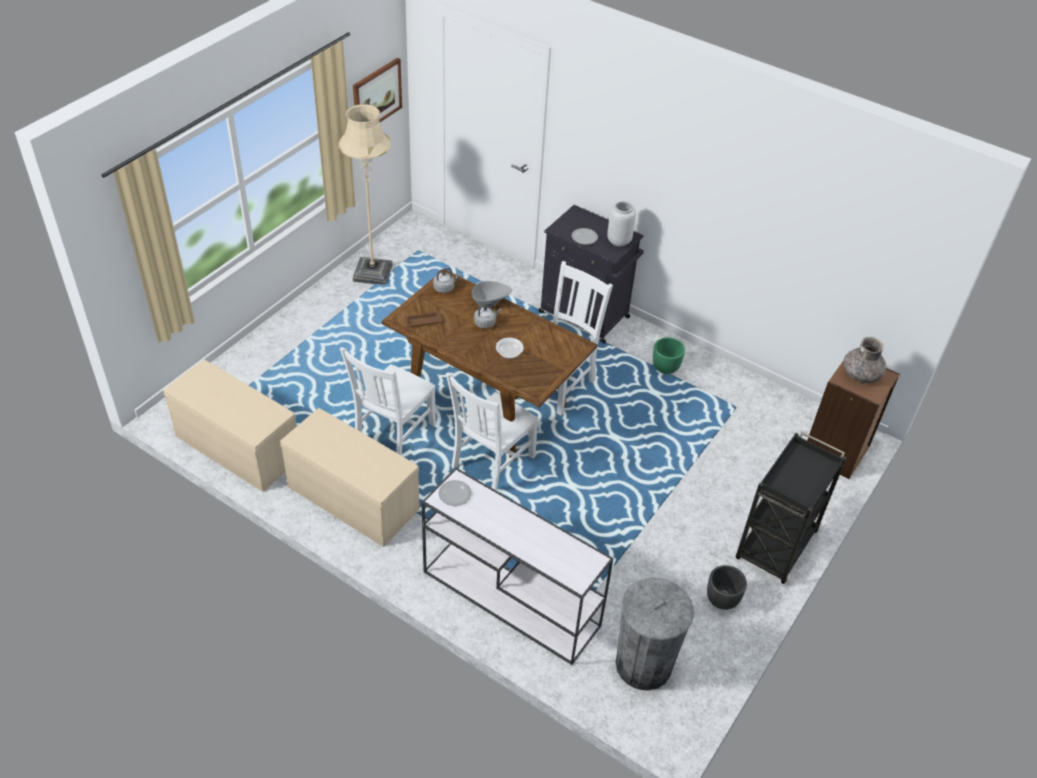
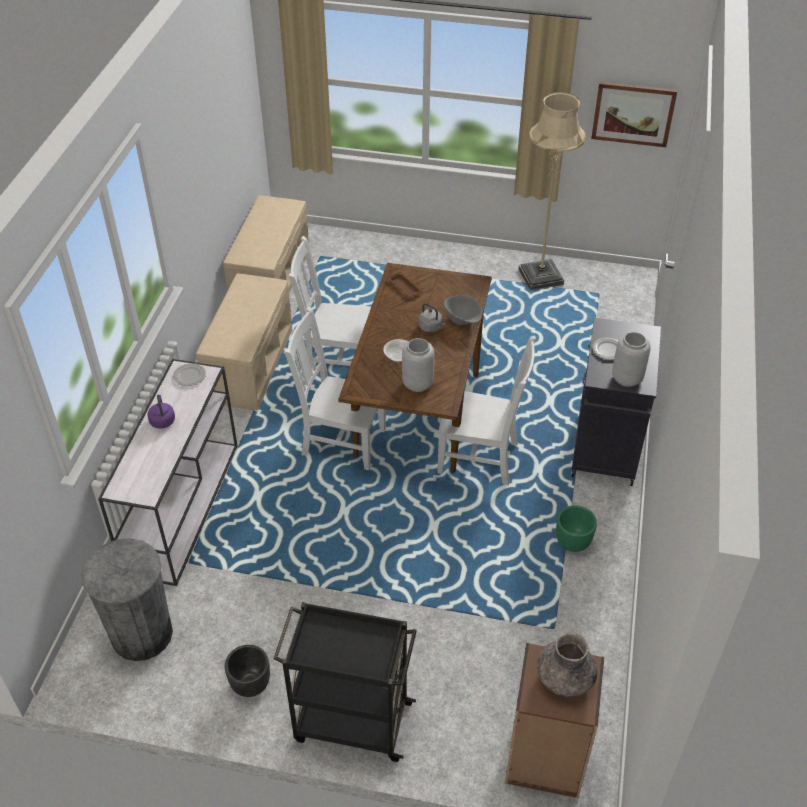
camera: 70 degrees right, 0 degrees up
grey kettle [433,268,460,293] -> none
none -> purple kettle [148,395,175,429]
none -> grey vase [402,338,435,392]

